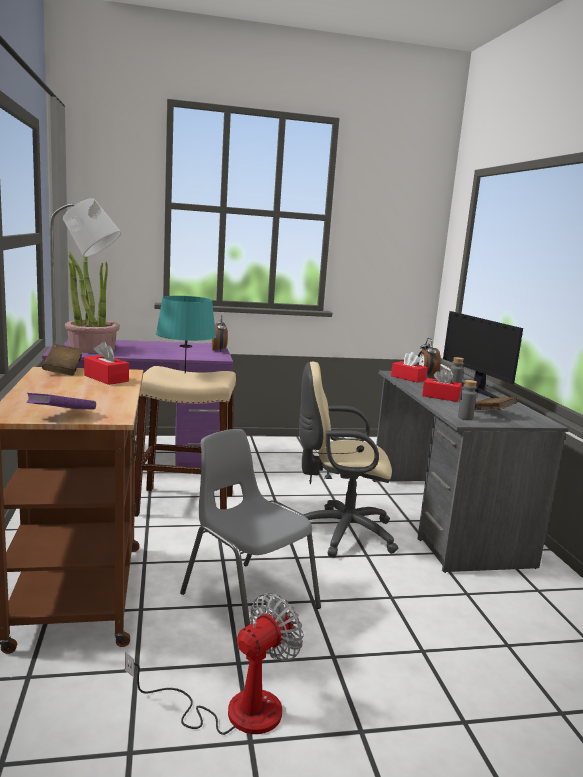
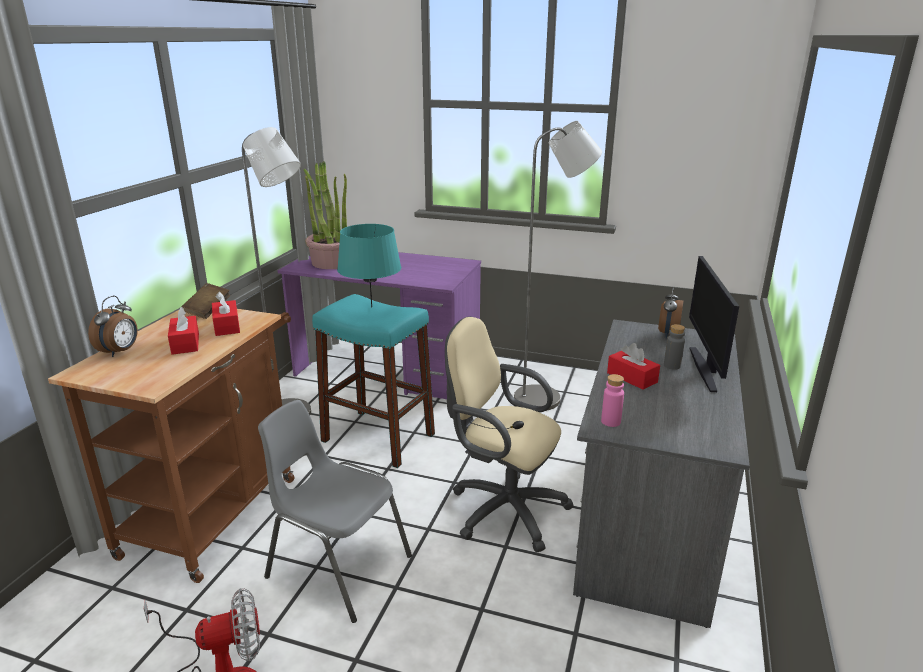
camera: 30 degrees right, 10 degrees up
purple book [27,393,96,410] -> none
beige stool [134,366,236,517] -> turquoise stool [312,294,435,468]
grey chair [180,429,321,627] -> grey chair turned 45 degrees counterclockwise [258,400,412,623]
alarm clock [212,315,228,352] -> alarm clock moved to [88,295,138,357]
red tissue box [391,352,428,383] -> red tissue box moved to [168,307,199,355]
grey bottle [458,380,477,420] -> pink bottle [601,374,624,427]
brown book [475,397,518,410] -> none
none -> grey floor lamp [514,121,602,411]

